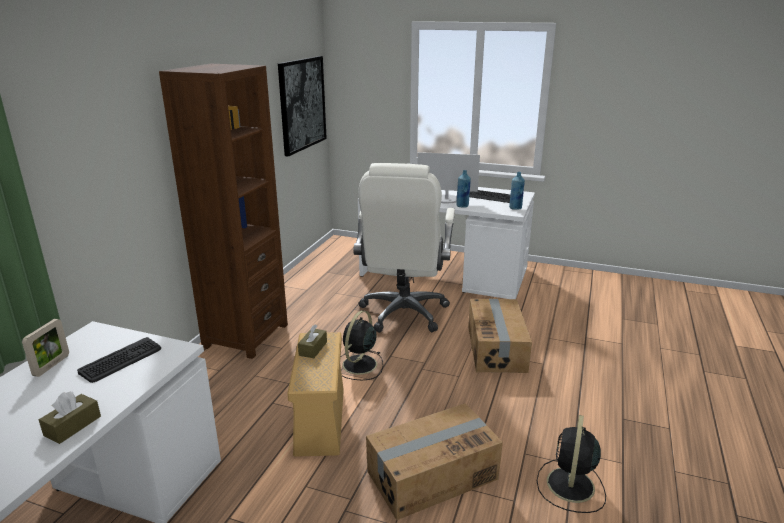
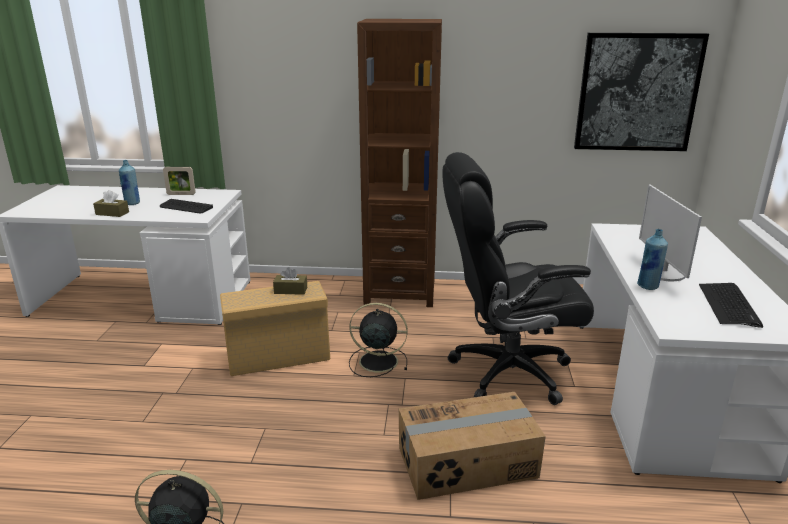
camera: 75 degrees right, 0 degrees up
white office chair [353,163,455,333] -> black office chair [442,152,594,405]
cardboard box [366,403,503,520] -> none
blue bottle [509,172,525,210] -> blue bottle moved to [119,160,140,205]

